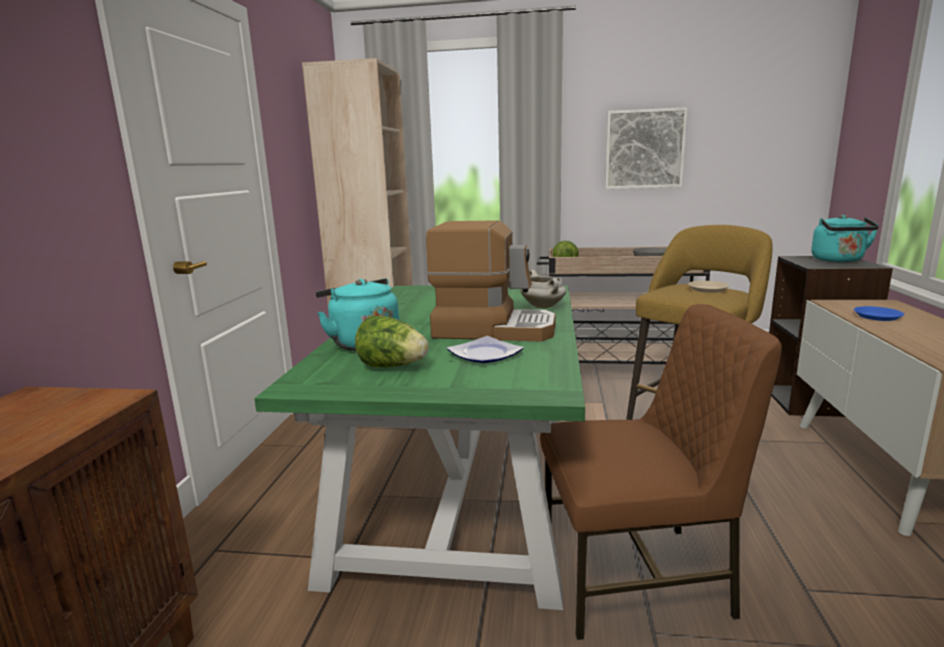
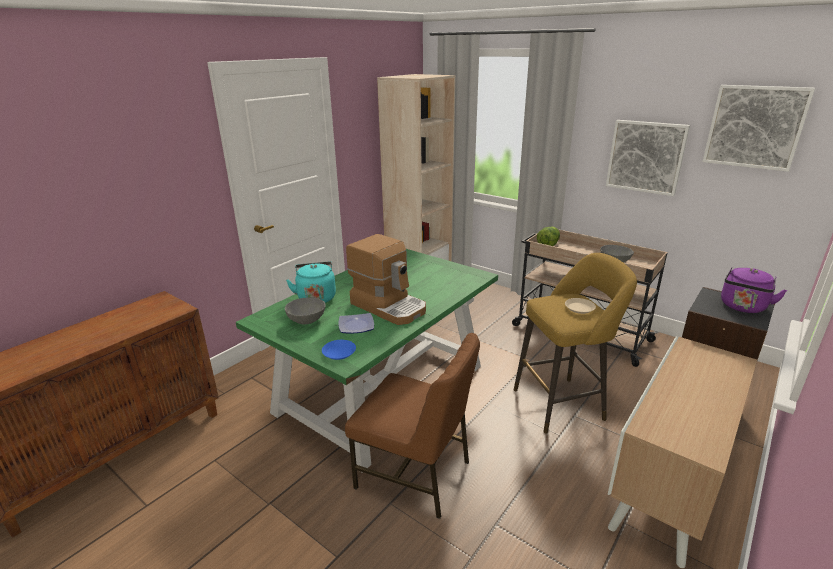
camera: 30 degrees right, 10 degrees up
lettuce [355,316,429,367] -> grey bowl [285,298,326,324]
white cooking pot [520,270,566,308] -> none
turquoise kettle [811,215,879,262] -> purple kettle [721,267,787,313]
blue plate [854,306,904,321] -> blue plate moved to [322,340,356,360]
none -> picture [702,85,815,172]

